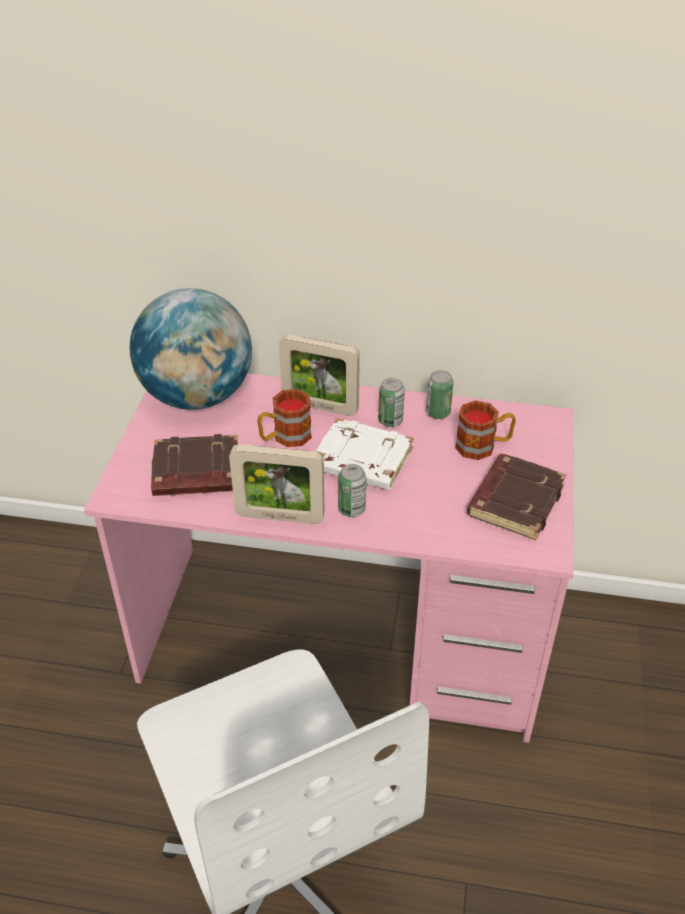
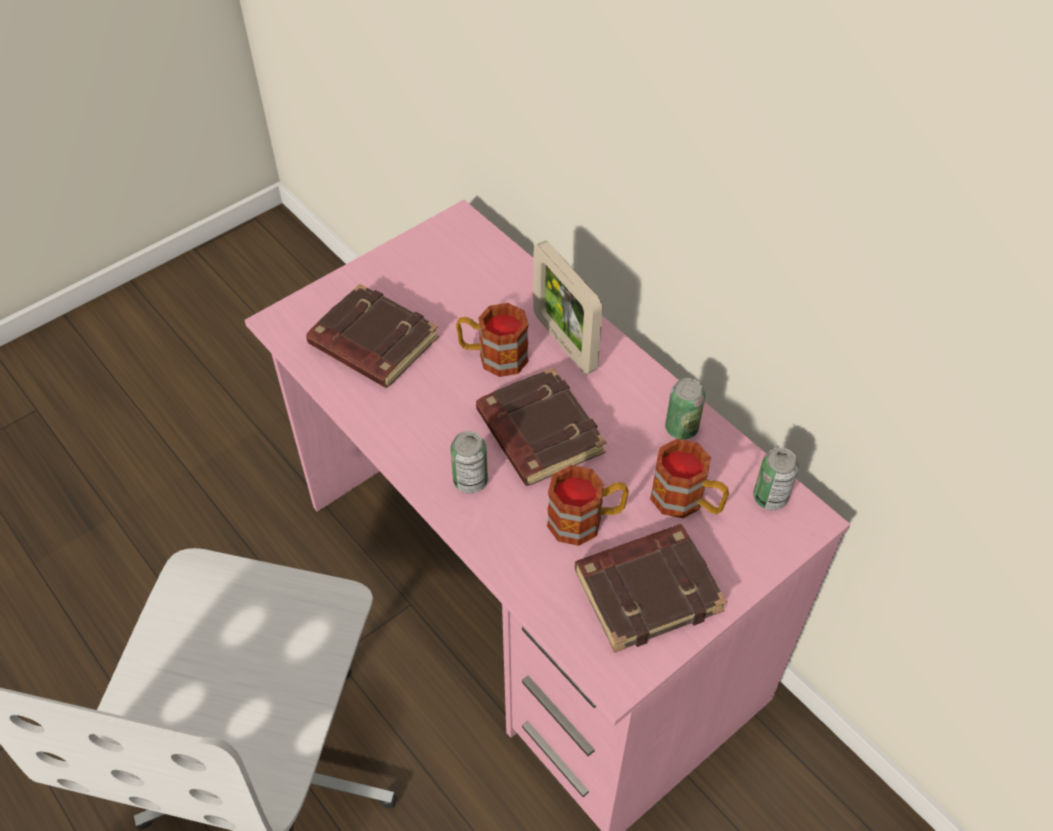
camera: 40 degrees right, 10 degrees up
globe [130,288,252,410] -> none
picture frame [229,444,324,524] -> none
white book [316,418,414,490] -> brown book [476,368,606,486]
can [378,378,405,427] -> can moved to [753,448,799,510]
none -> mug [547,465,629,546]

